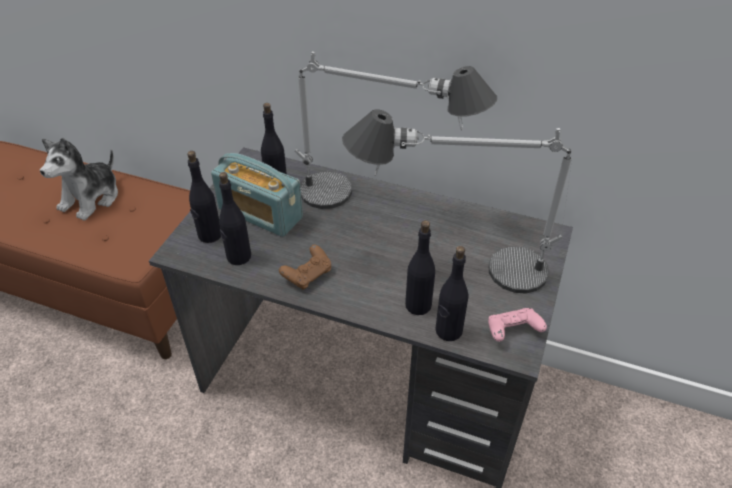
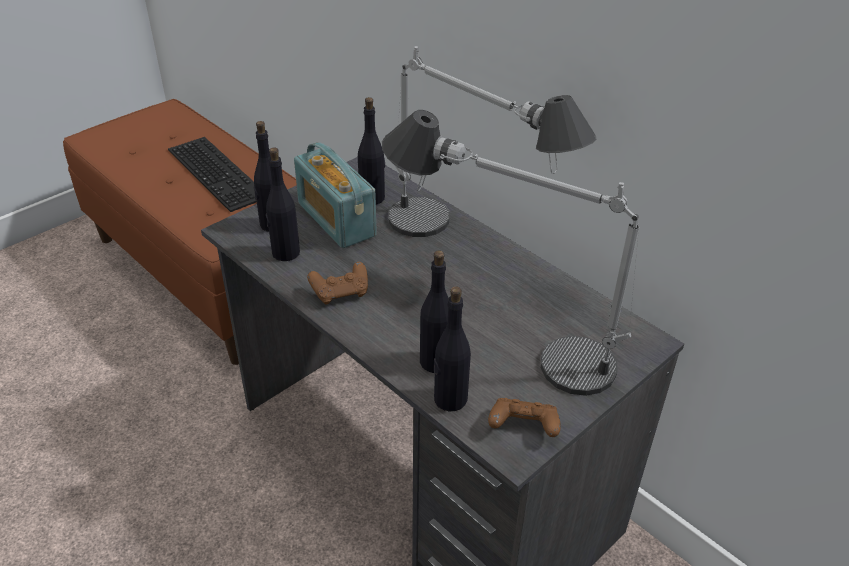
camera: 25 degrees right, 5 degrees down
plush toy [40,137,118,221] -> keyboard [168,137,257,212]
pink game controller [488,308,547,342] -> brown game controller [488,398,561,437]

